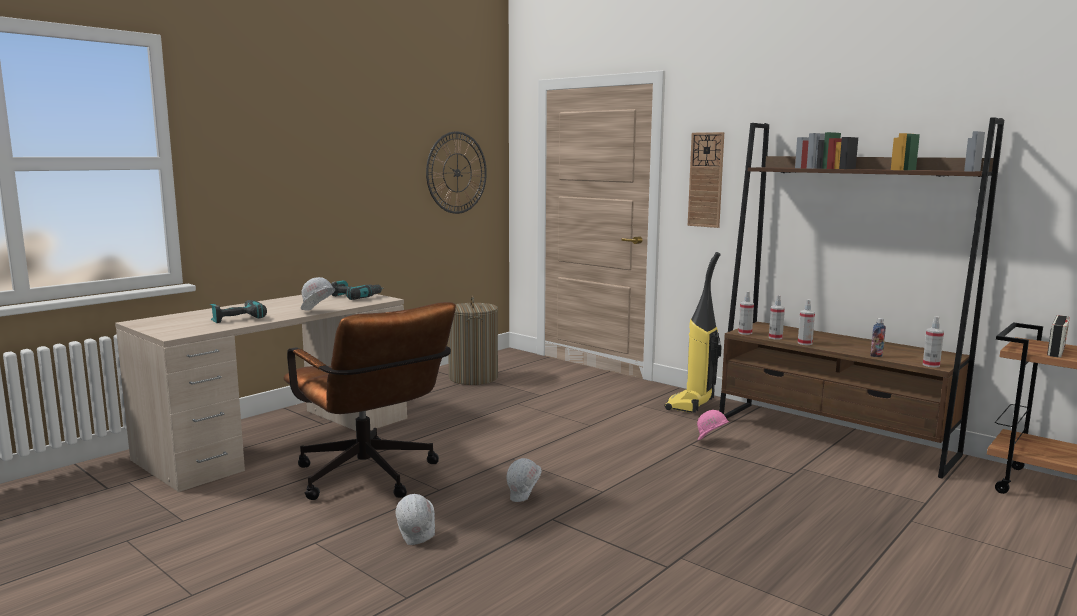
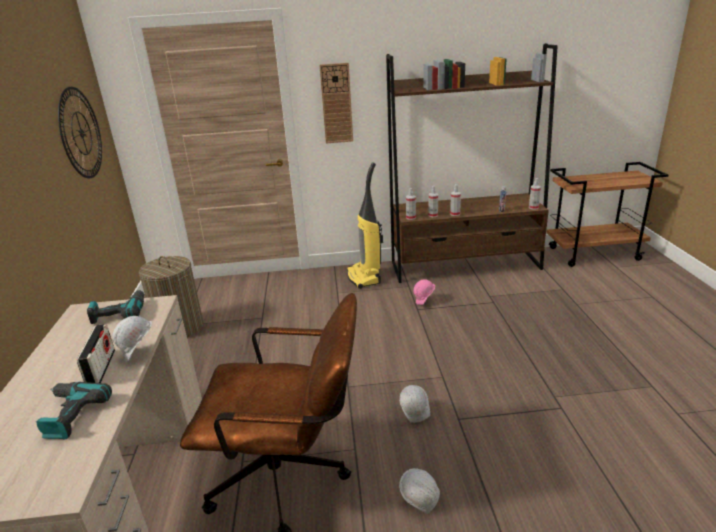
camera: 45 degrees left, 15 degrees up
radio [1047,315,1070,358] -> radio moved to [77,324,115,383]

